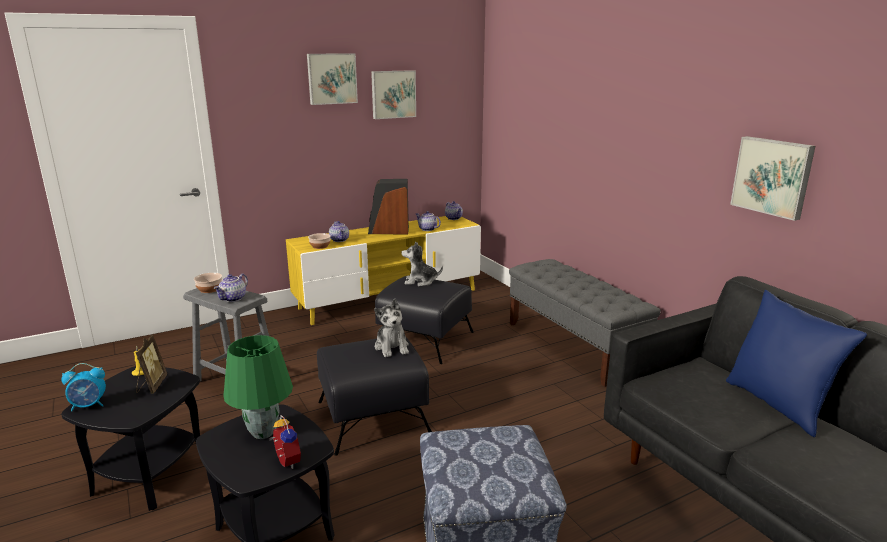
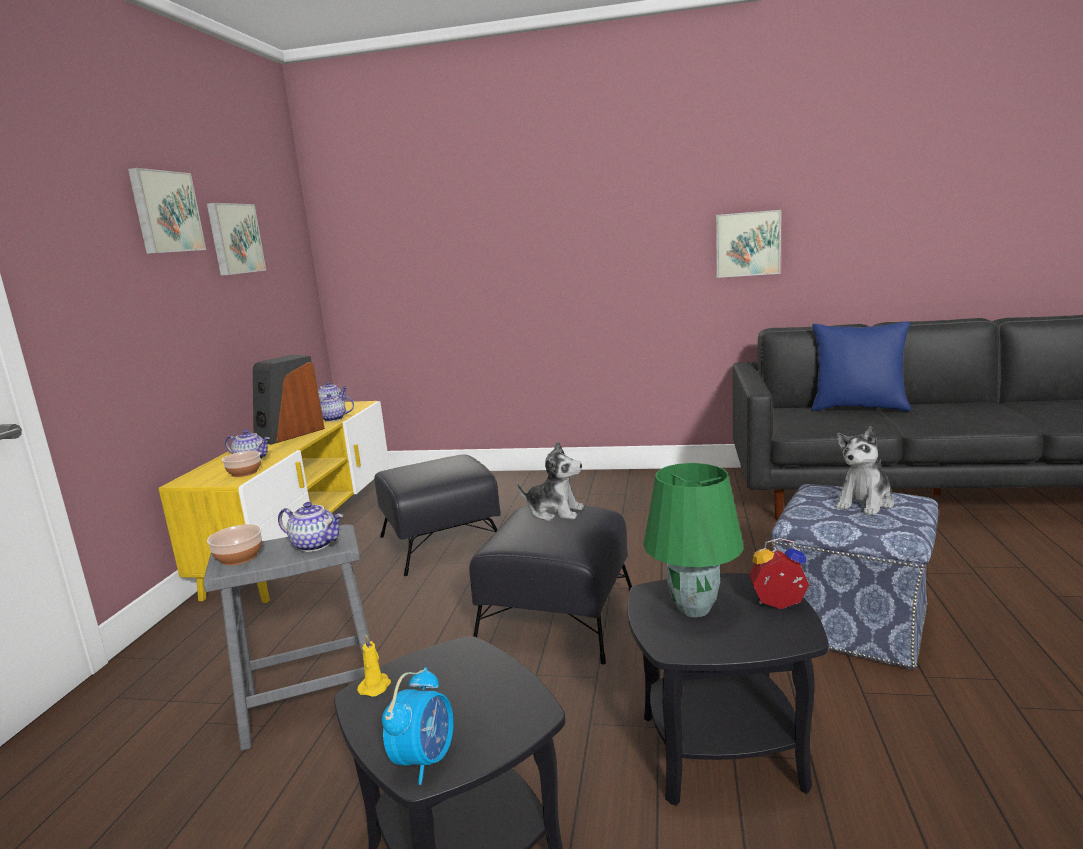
camera: 50 degrees left, 5 degrees down
picture frame [135,334,167,394] -> none
teapot [214,273,248,302] -> teapot turned 45 degrees counterclockwise [278,502,343,552]
plush toy [402,241,443,286] -> plush toy moved to [836,426,894,516]
grey bench [509,259,661,387] -> none

